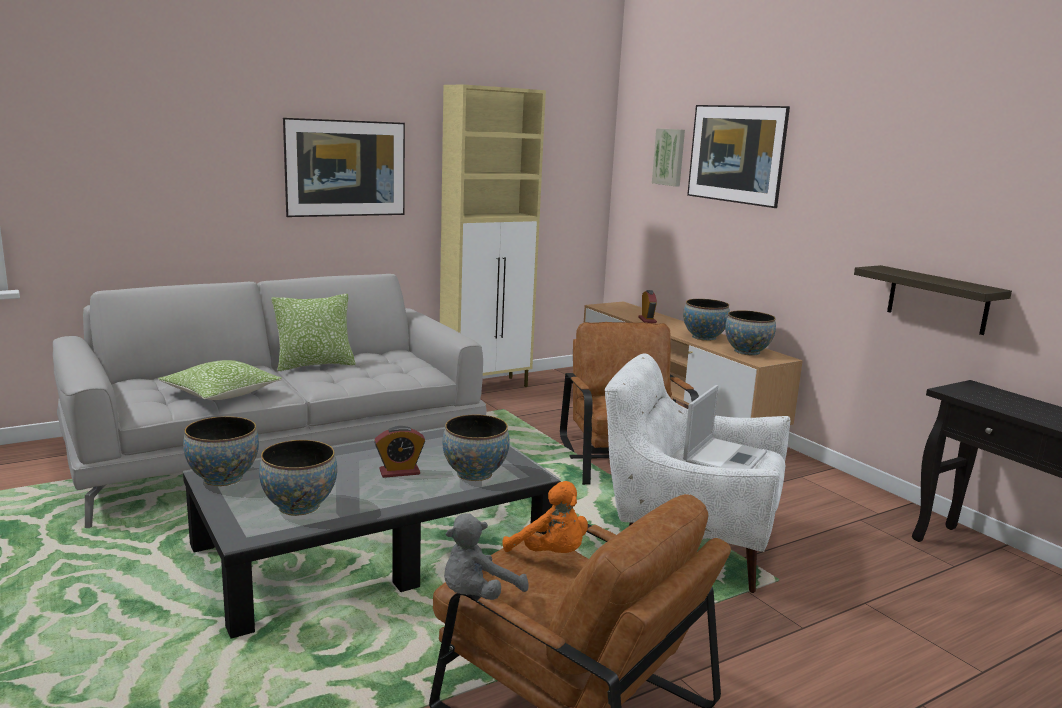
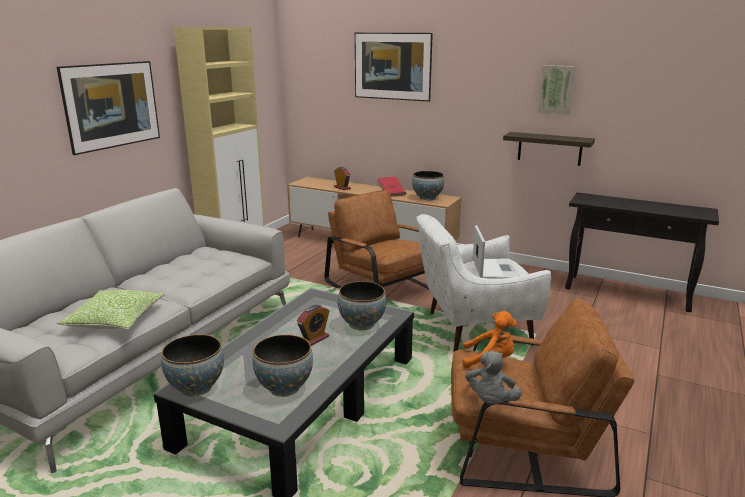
camera: 30 degrees left, 5 degrees up
pillow [271,294,356,371] -> none
picture [652,128,685,186] -> picture moved to [538,65,576,114]
bowl [683,299,730,341] -> red book [377,176,406,197]

